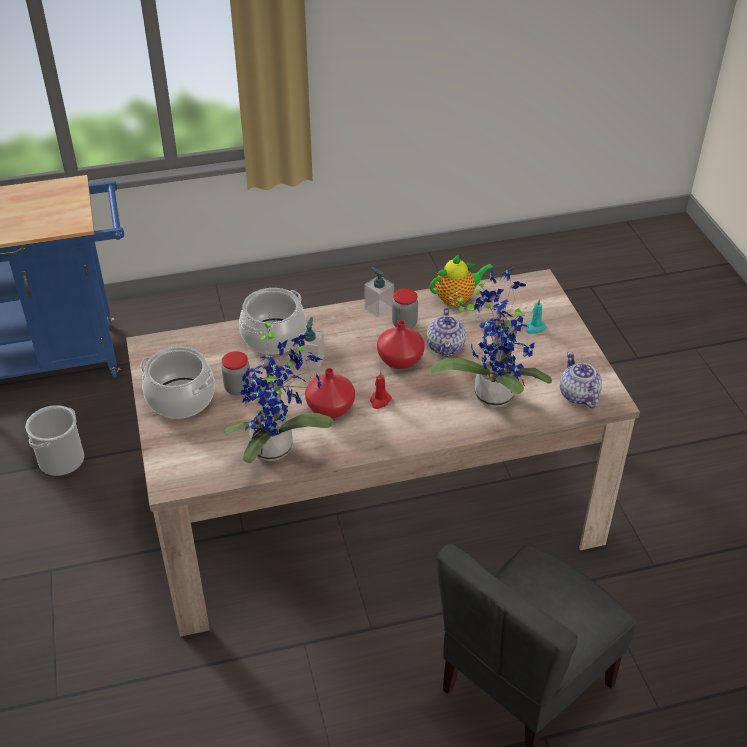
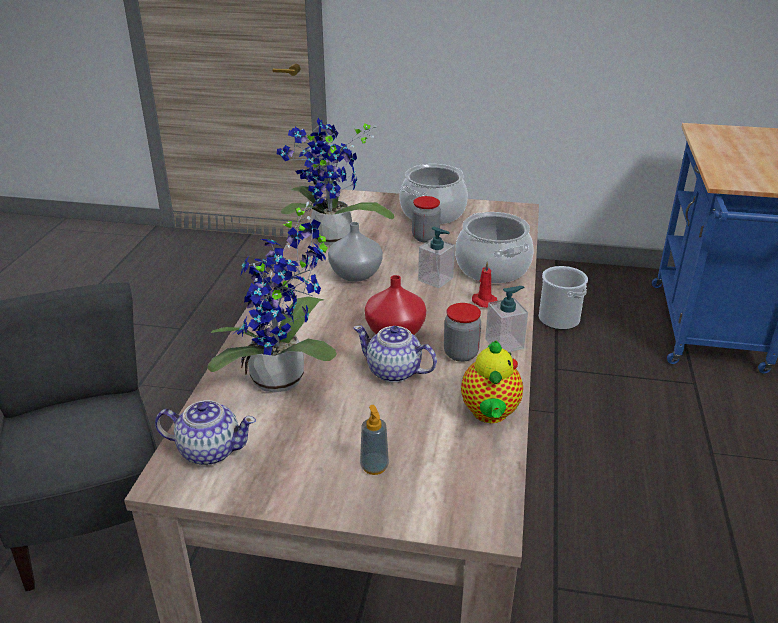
camera: 115 degrees right, 10 degrees down
red vase [305,368,355,419] -> grey vase [328,222,383,282]
red candle [370,371,392,409] -> red candle moved to [472,261,498,308]
turquoise candle [526,299,546,334] -> soap dispenser [360,405,389,475]

